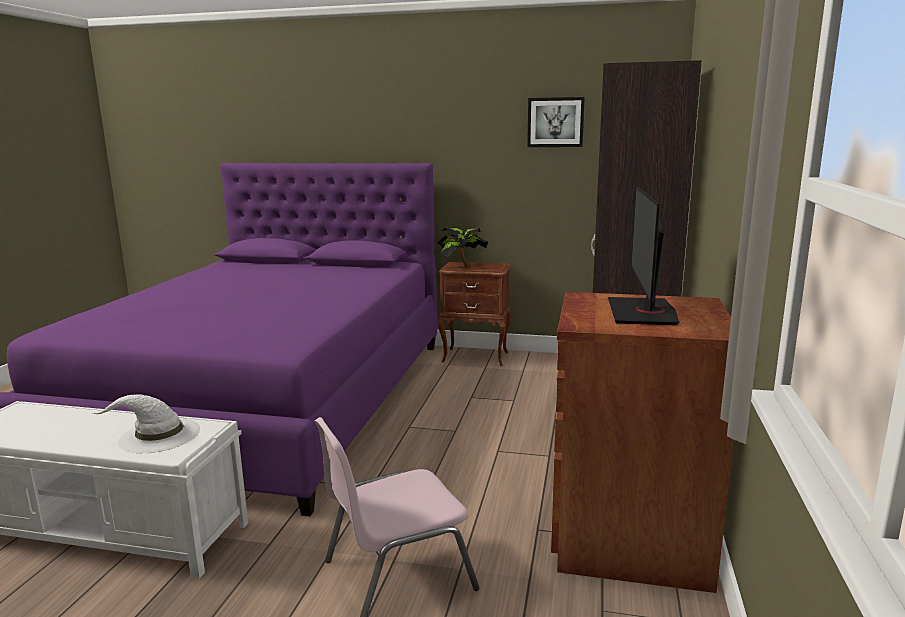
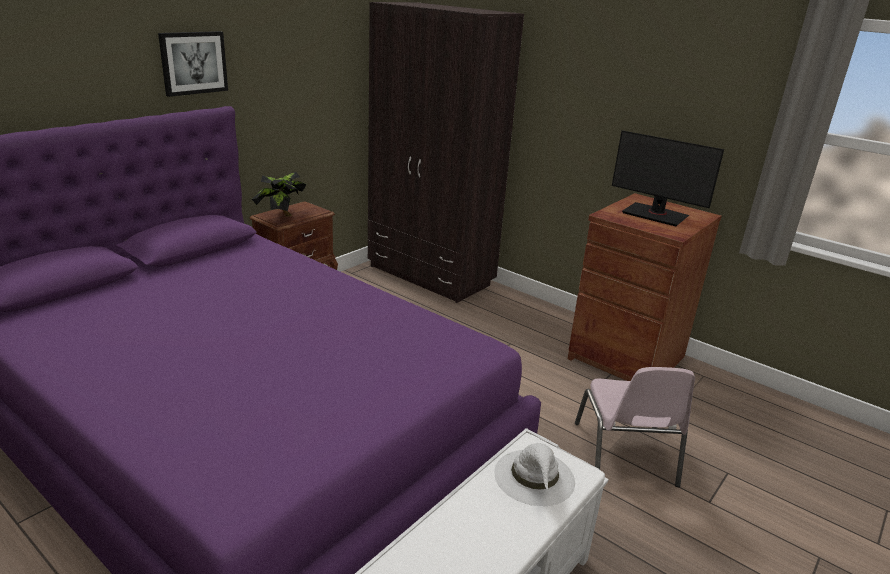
camera: 65 degrees left, 10 degrees up
picture [527,97,585,147] -> picture moved to [158,31,228,97]

